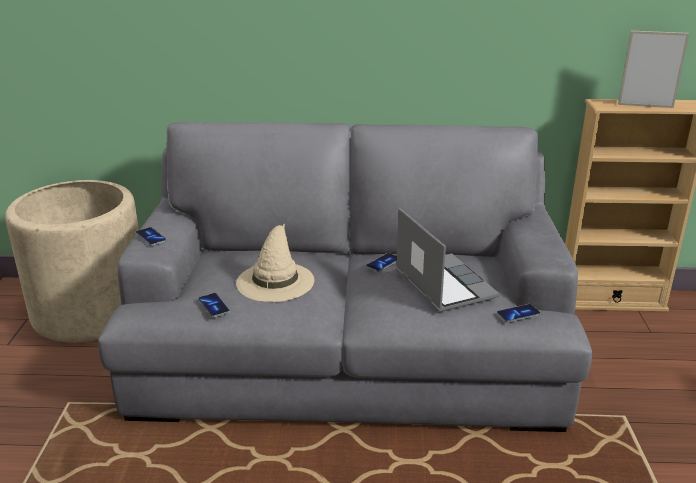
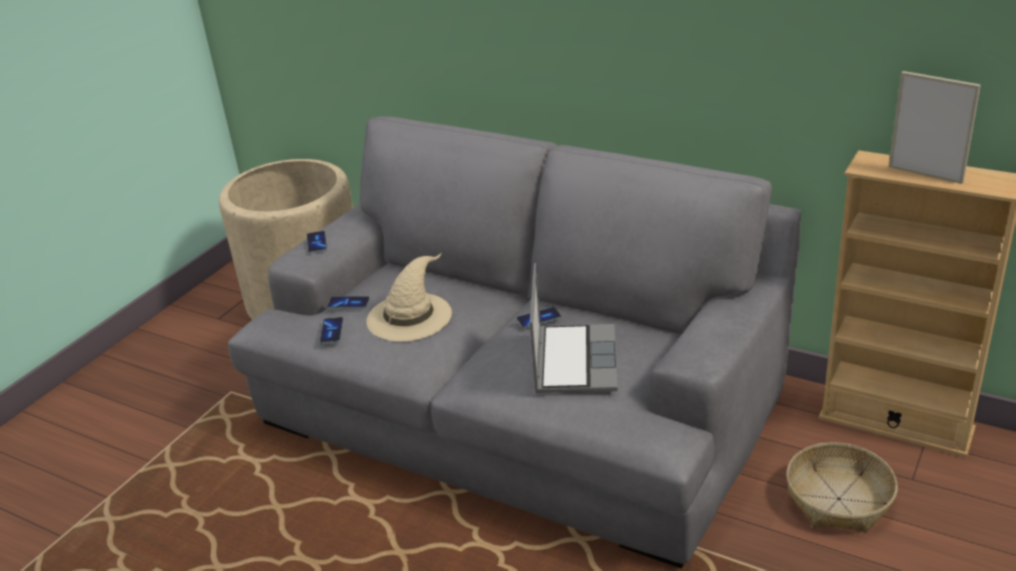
camera: 30 degrees right, 5 degrees up
phone [497,304,540,323] -> phone moved to [327,296,370,309]
none -> basket [786,442,898,532]

